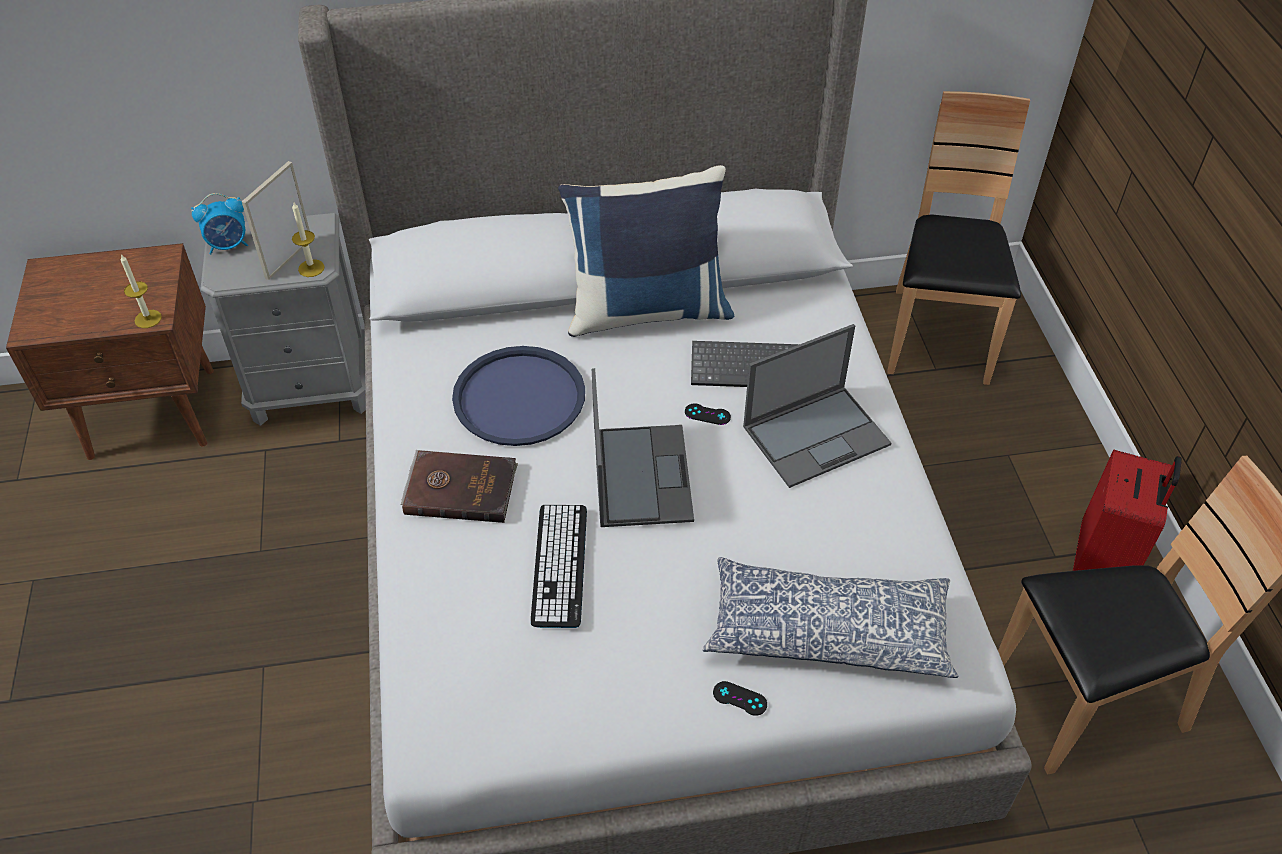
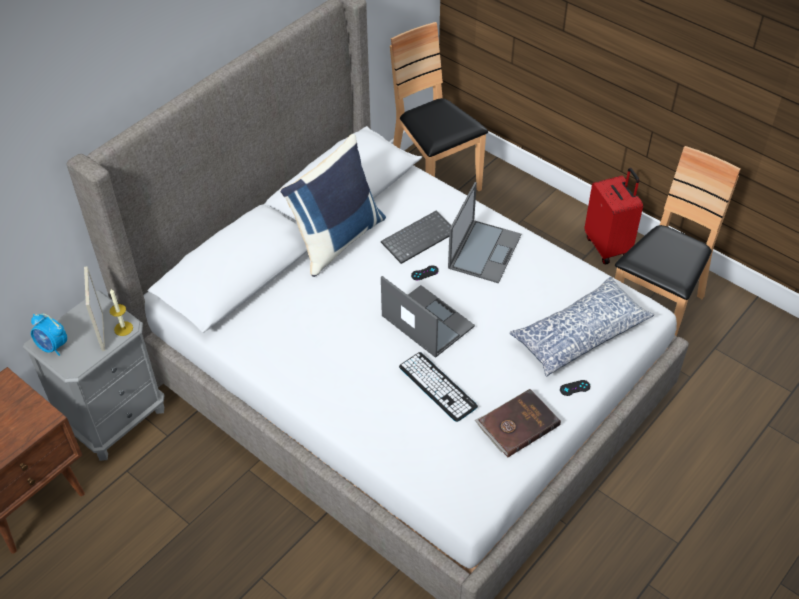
camera: 40 degrees left, 0 degrees up
candle [120,254,162,328] -> none
alarm clock [191,193,248,255] -> alarm clock turned 90 degrees clockwise [31,314,67,356]
brown book [401,450,518,523] -> brown book moved to [475,389,561,458]
blue tray [452,346,585,446] -> none

